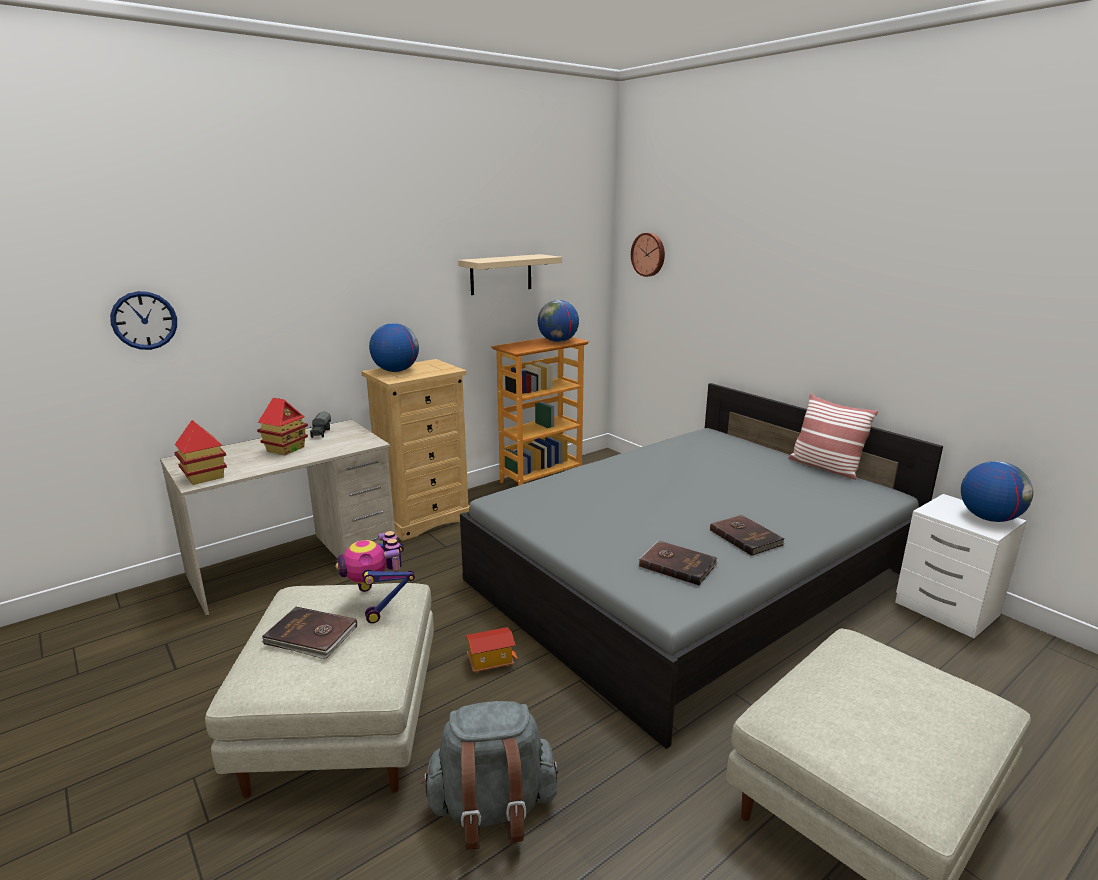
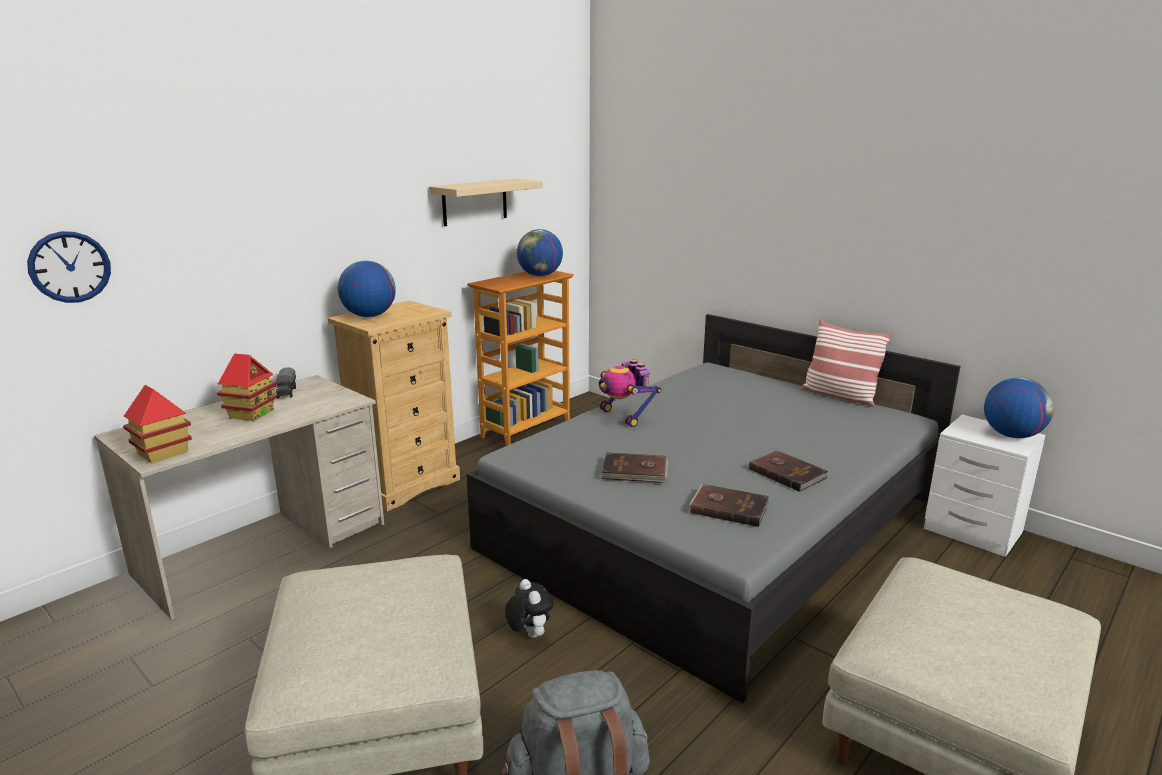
camera: 10 degrees left, 0 degrees up
brown book [262,607,357,659] -> brown book moved to [601,453,668,483]
toy robot [336,531,415,624] -> toy robot moved to [599,359,661,427]
toy house [466,627,518,673] -> plush toy [505,579,553,638]
wall clock [631,233,665,277] -> none

